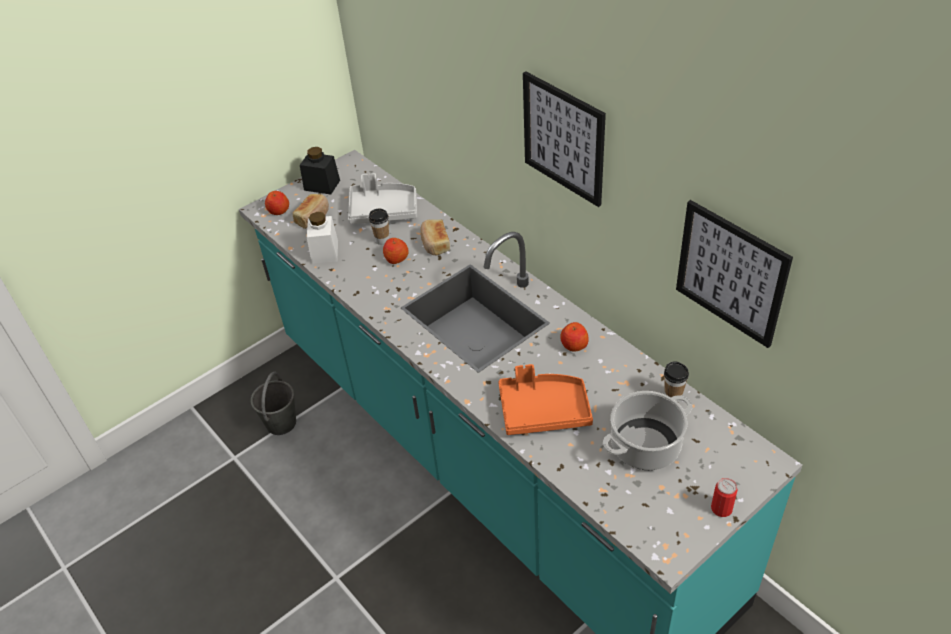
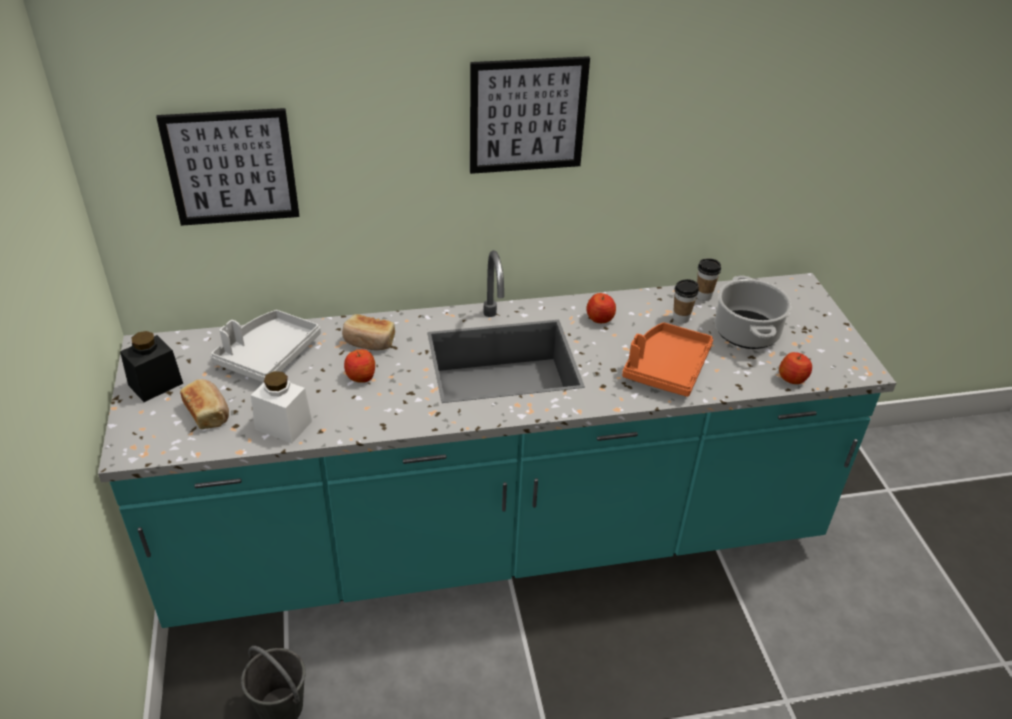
camera: 65 degrees left, 5 degrees down
apple [265,191,289,215] -> apple moved to [779,352,812,384]
cup [369,209,389,245] -> cup moved to [673,279,699,324]
picture [676,200,793,348] -> picture moved to [156,108,299,226]
can [711,478,738,517] -> none

